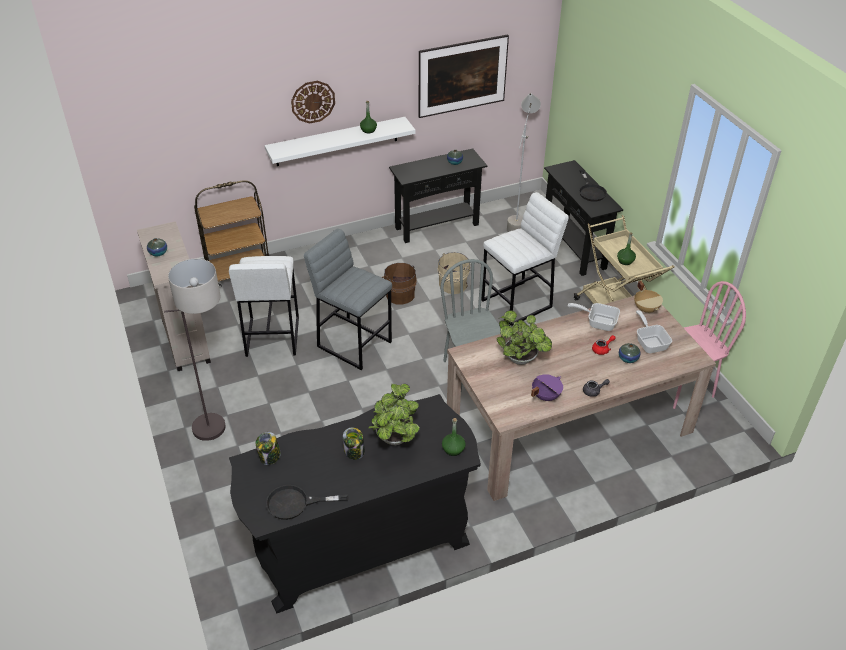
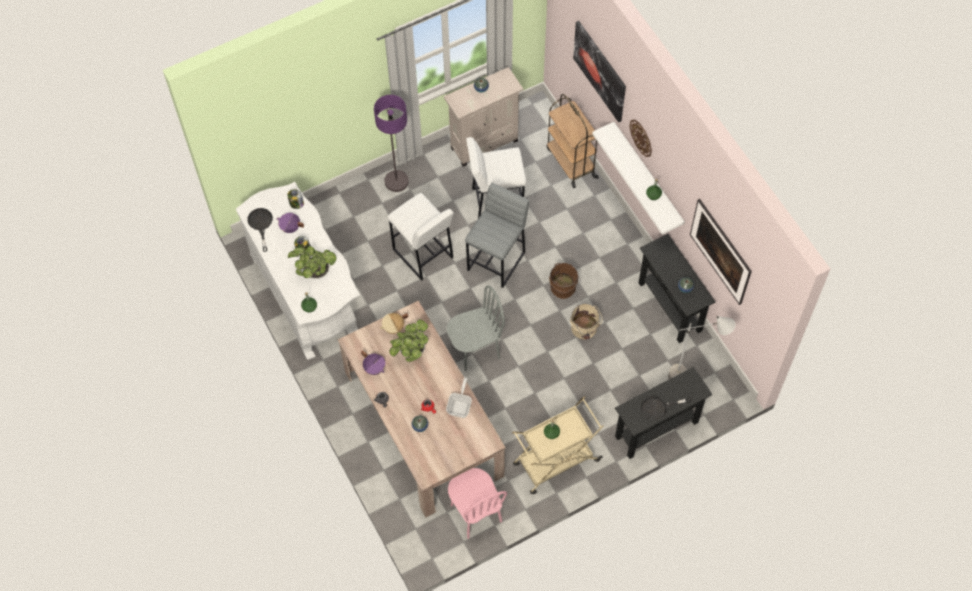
camera: 85 degrees right, 20 degrees up
grey floor lamp [164,259,226,441] -> purple floor lamp [374,95,409,192]
black dresser [229,394,481,614] -> white dresser [236,182,360,360]
white stool [481,192,569,326] -> white stool moved to [388,193,454,281]
beige cooking pot [634,281,663,314] -> beige cooking pot moved to [380,313,408,334]
frying pan [636,310,672,353] -> none
none -> purple cooking pot [276,213,304,233]
none -> picture [573,21,626,122]

